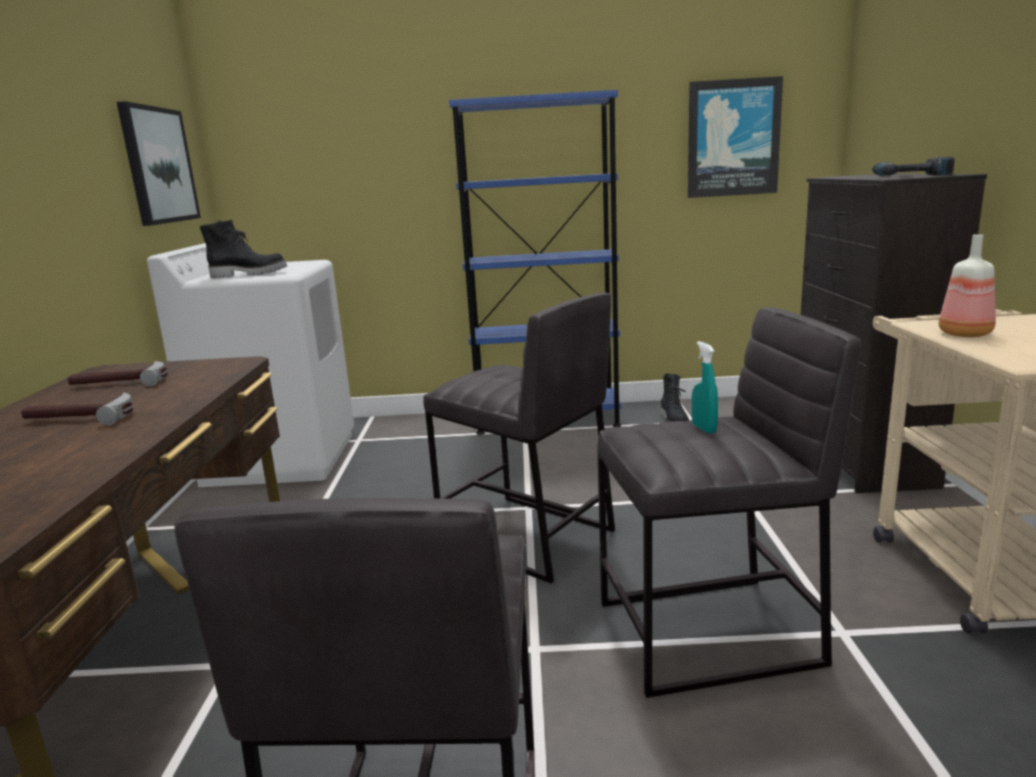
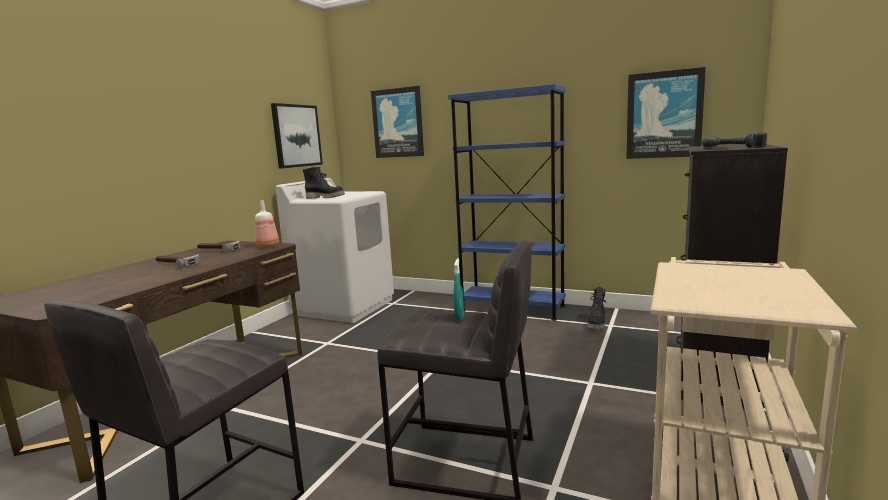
camera: 25 degrees right, 5 degrees down
grey stool [423,293,615,583] -> none
bottle [939,234,996,337] -> bottle moved to [255,200,279,248]
none -> picture [371,86,424,158]

